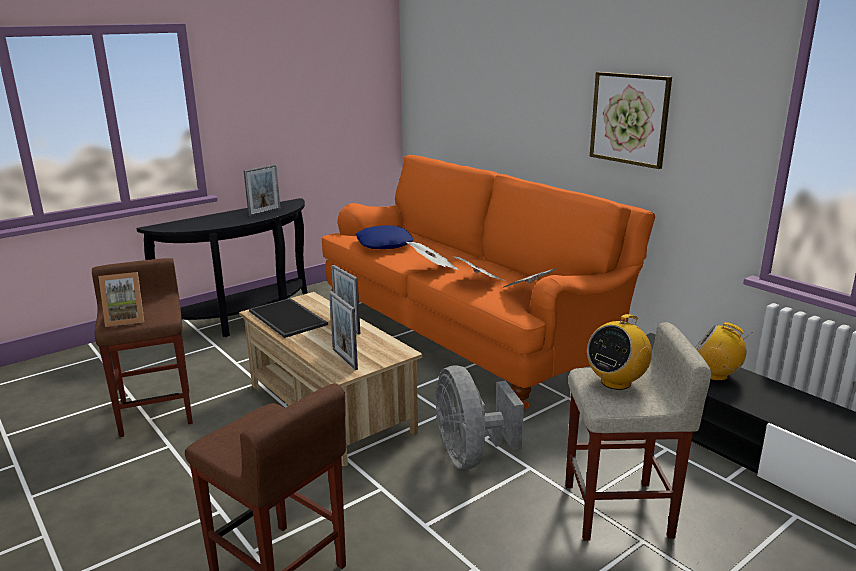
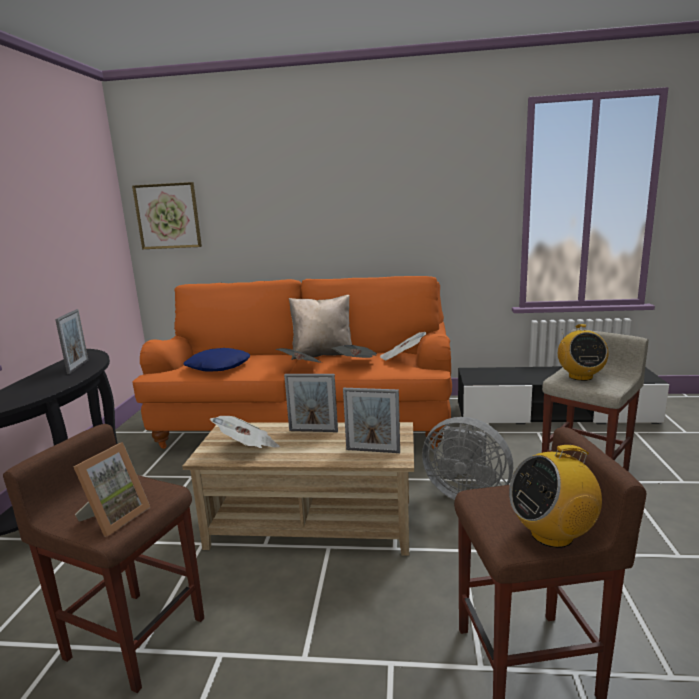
camera: 45 degrees left, 5 degrees down
tray [249,298,328,338] -> newspaper [210,416,281,448]
picture [590,72,672,169] -> picture moved to [132,182,202,249]
radio [695,322,753,381] -> radio moved to [509,445,602,548]
none -> beige pillow [289,295,352,360]

